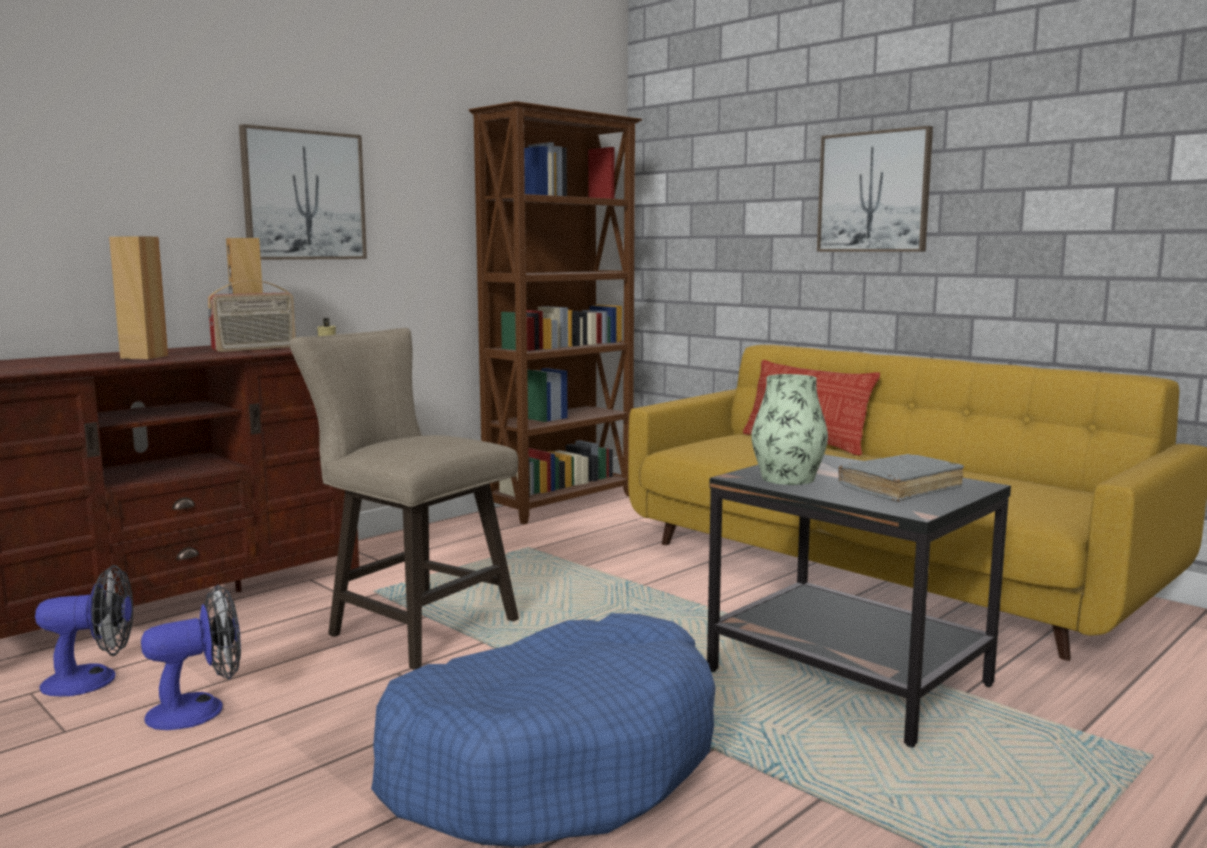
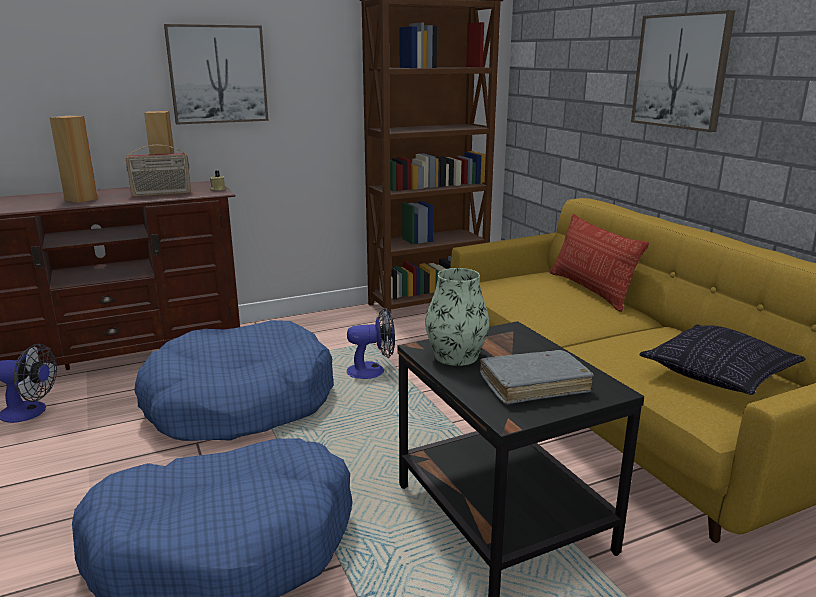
camera: 20 degrees right, 10 degrees up
fan [141,584,241,730] -> fan moved to [347,308,395,379]
beige stool [290,328,519,670] -> blue dog bed [134,320,334,441]
none -> pillow [639,324,806,395]

